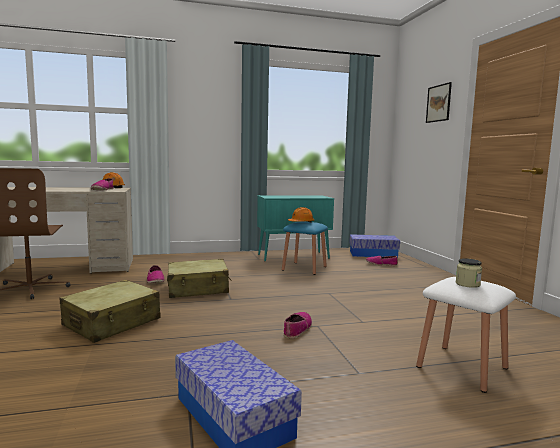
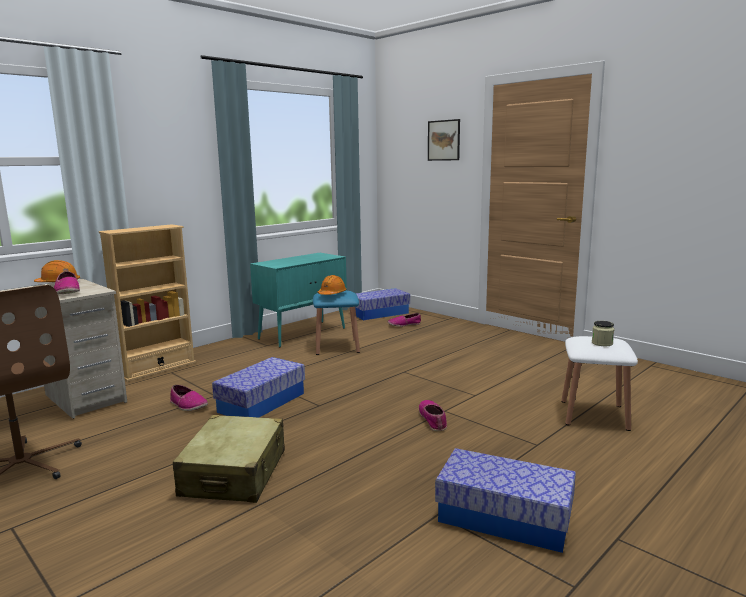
camera: 30 degrees left, 5 degrees up
beige suitcase [167,259,232,298] -> storage box [212,357,305,417]
none -> beige bookcase [99,224,196,382]

